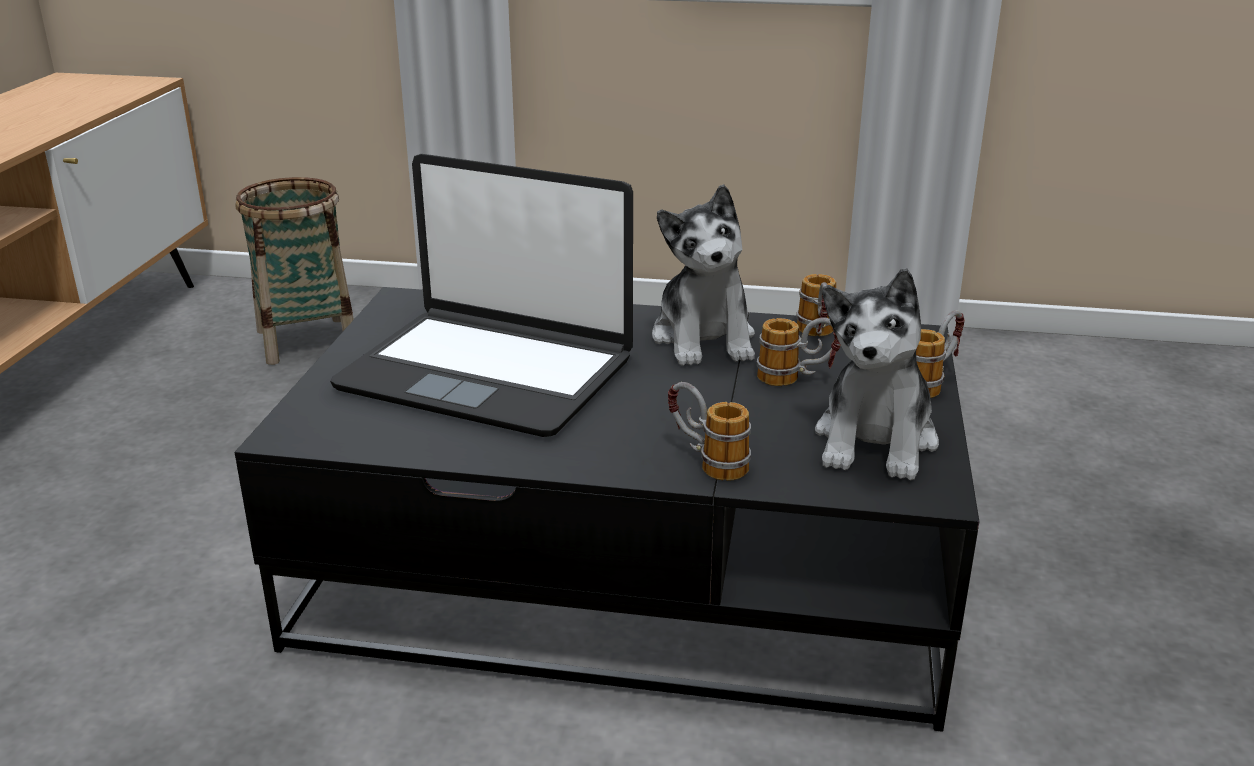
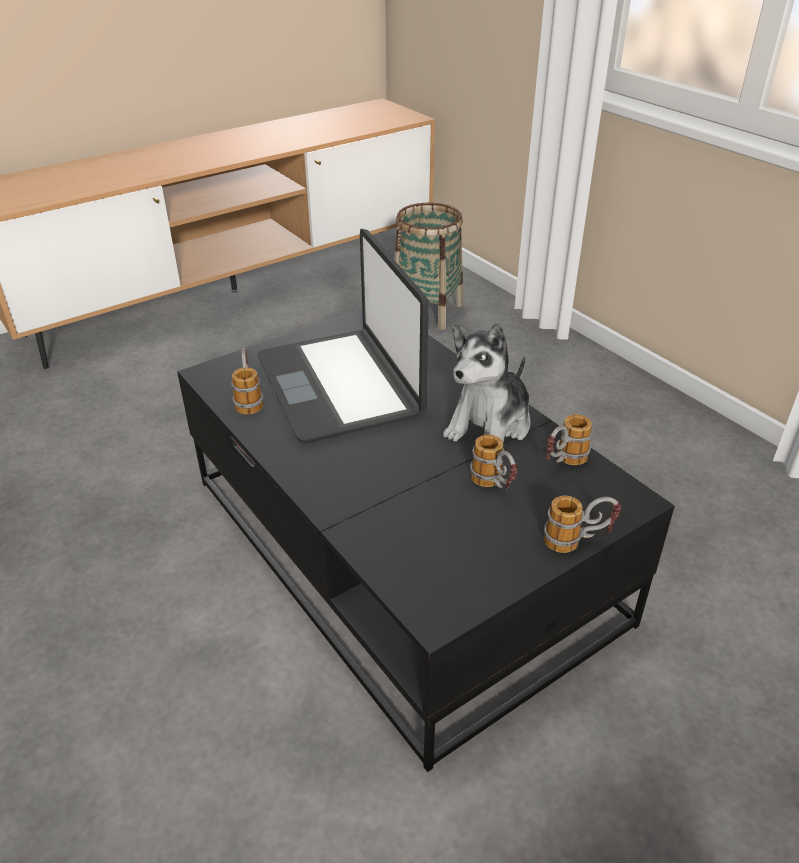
camera: 45 degrees right, 10 degrees up
mug [668,382,751,481] -> mug moved to [231,348,263,415]
plush toy [815,268,939,480] -> none

